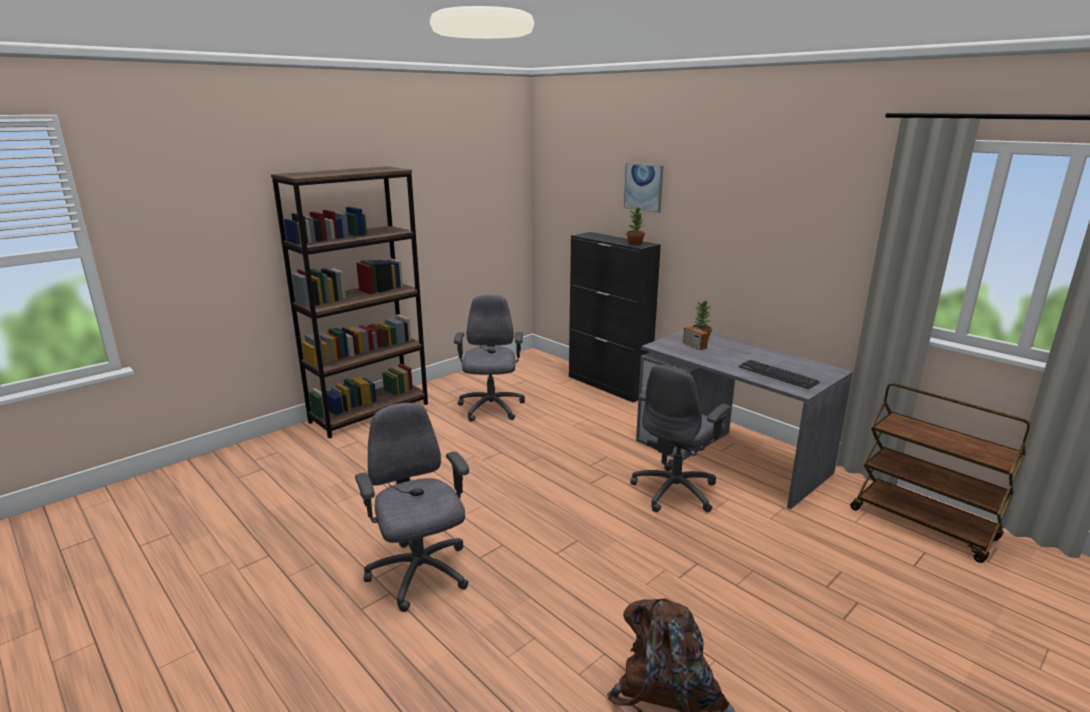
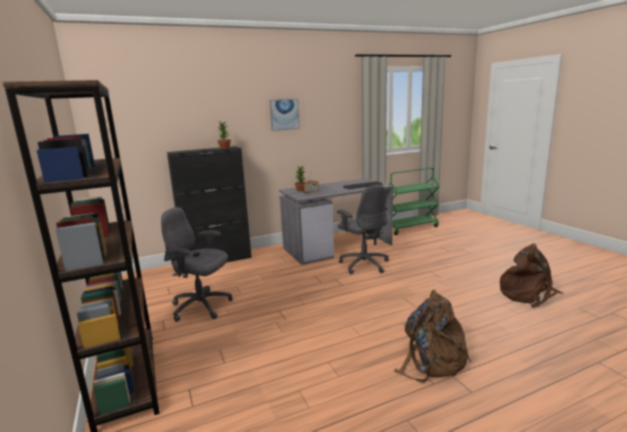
camera: 70 degrees left, 5 degrees down
grey office chair [355,403,469,612] -> brown backpack [394,290,471,382]
picture [624,163,664,213] -> picture moved to [269,99,300,131]
brown cart [850,383,1030,563] -> green cart [389,168,440,235]

